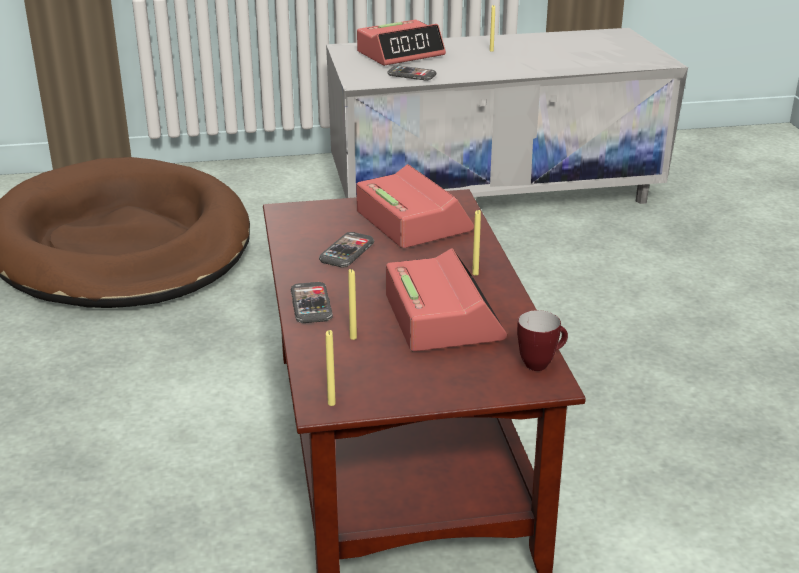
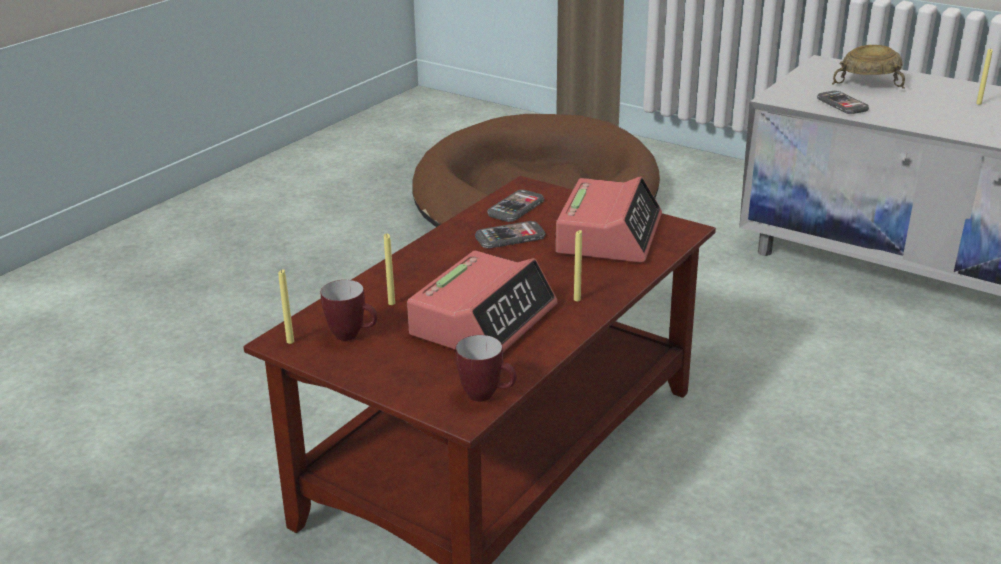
camera: 45 degrees right, 0 degrees up
phone [291,282,333,323] -> phone moved to [487,190,544,222]
alarm clock [357,20,446,66] -> beige bowl [832,45,905,89]
none -> mug [321,280,377,341]

